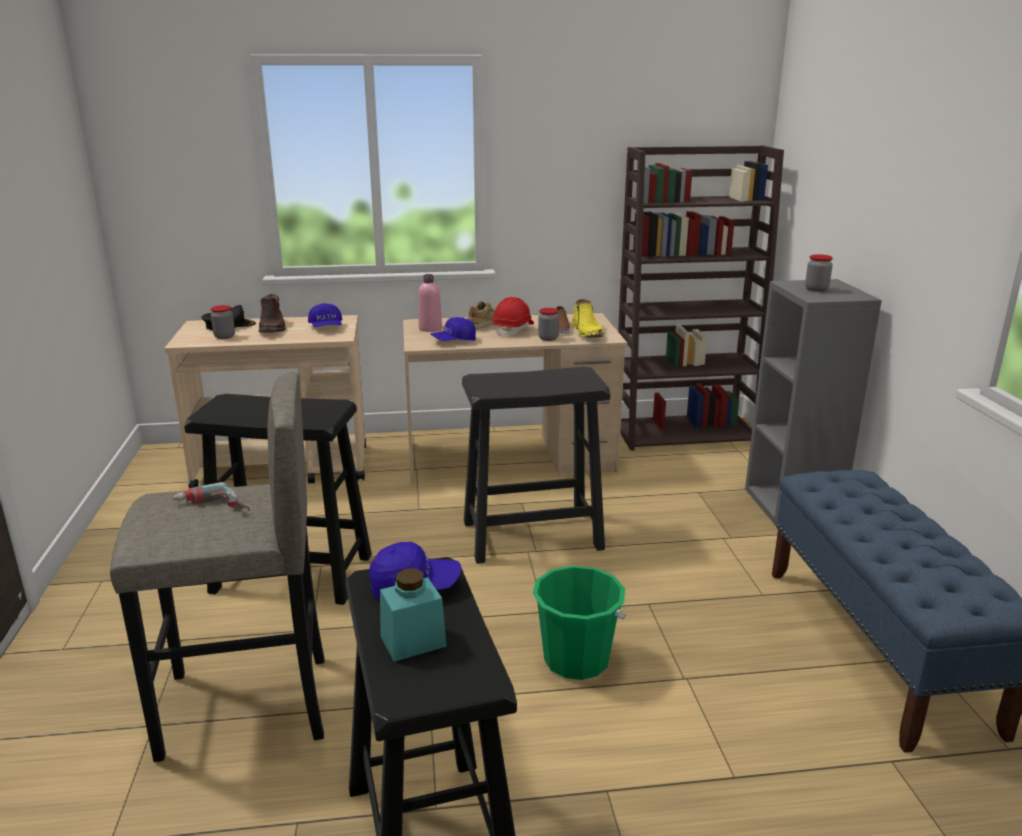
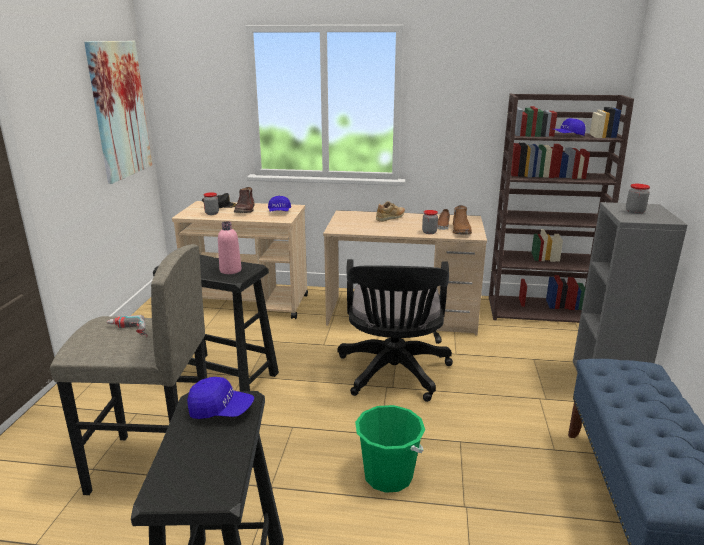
camera: 15 degrees right, 0 degrees up
turquoise jar [380,568,447,662] -> none
pink bottle [418,274,442,332] -> pink bottle moved to [218,221,241,274]
blue cap [430,317,476,341] -> blue cap moved to [554,118,585,136]
black stool [462,366,610,564] -> black office chair [337,259,453,402]
red hard hat [492,297,534,337] -> none
yellow boot [572,299,604,338] -> brown boot [453,205,472,235]
none -> picture [84,41,152,184]

